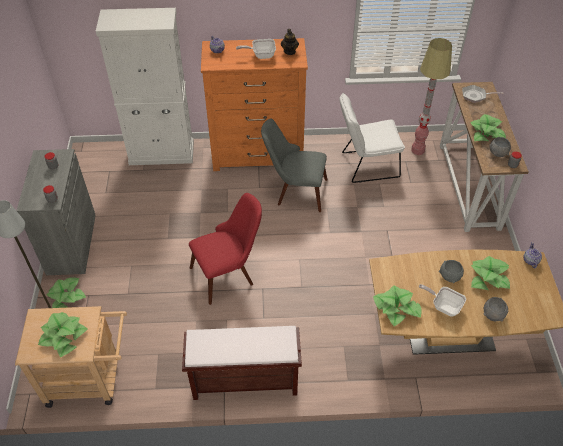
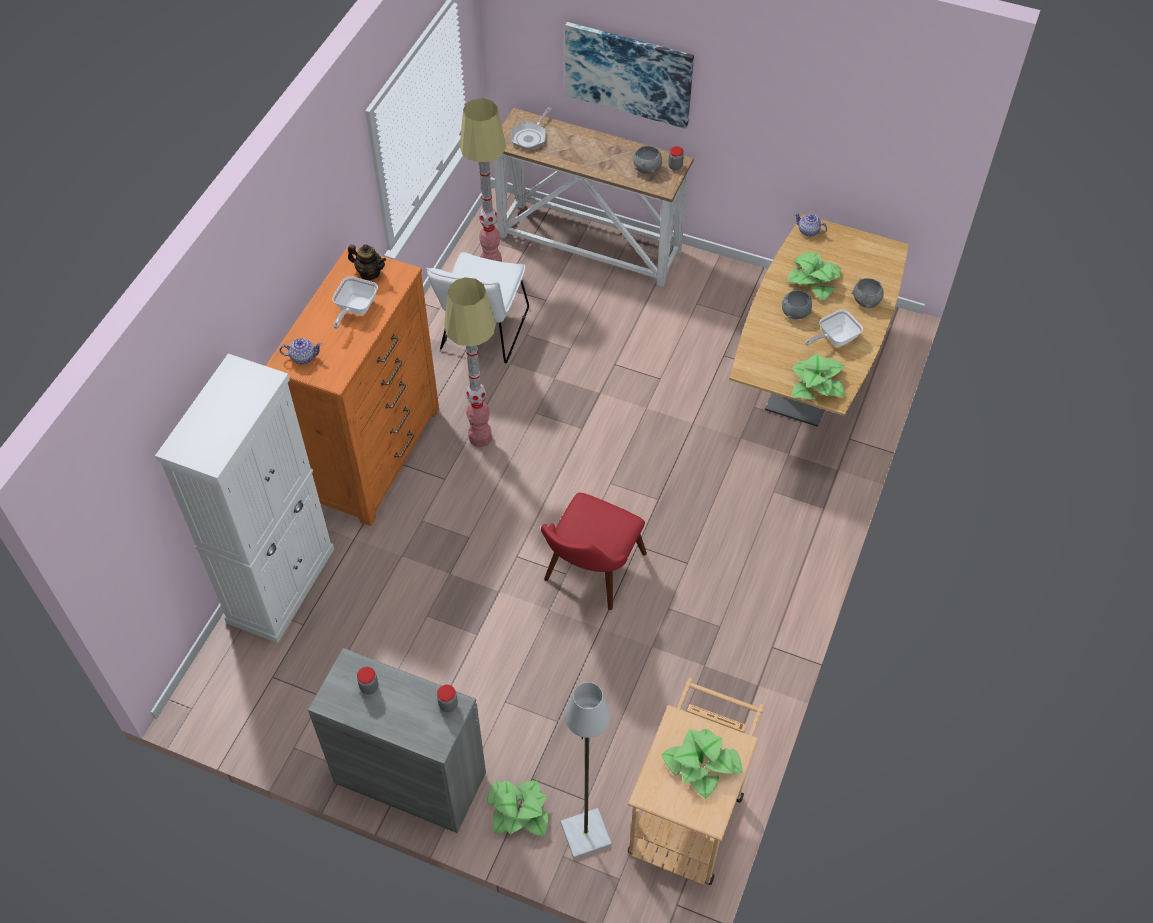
camera: 65 degrees left, 5 degrees up
brown bench [182,326,302,400] -> none
red chair [189,193,262,305] -> red chair turned 150 degrees counterclockwise [541,493,647,610]
grey chair [261,118,327,212] -> floor lamp [444,277,496,447]
potted plant [470,114,506,141] -> none
none -> picture [565,22,694,129]

